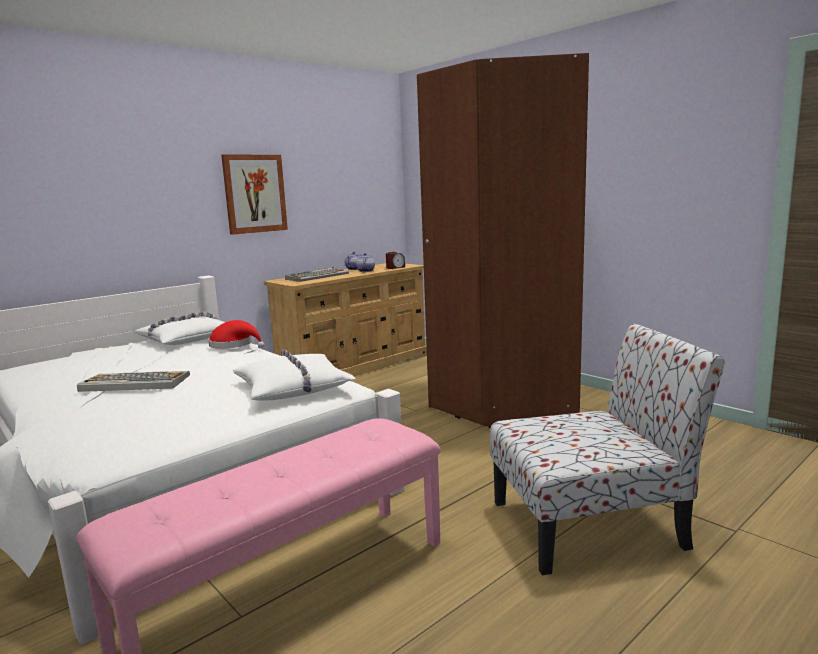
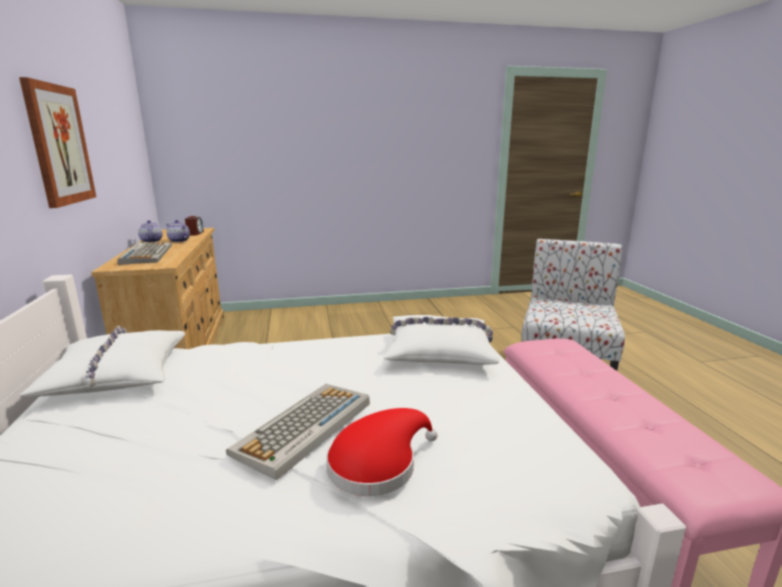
camera: 60 degrees left, 5 degrees up
red hat [208,320,265,349] -> red hat moved to [326,408,437,497]
brown wardrobe [417,53,589,428] -> none

